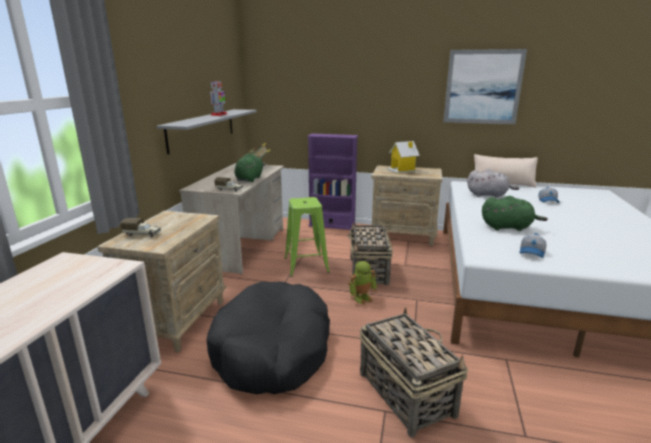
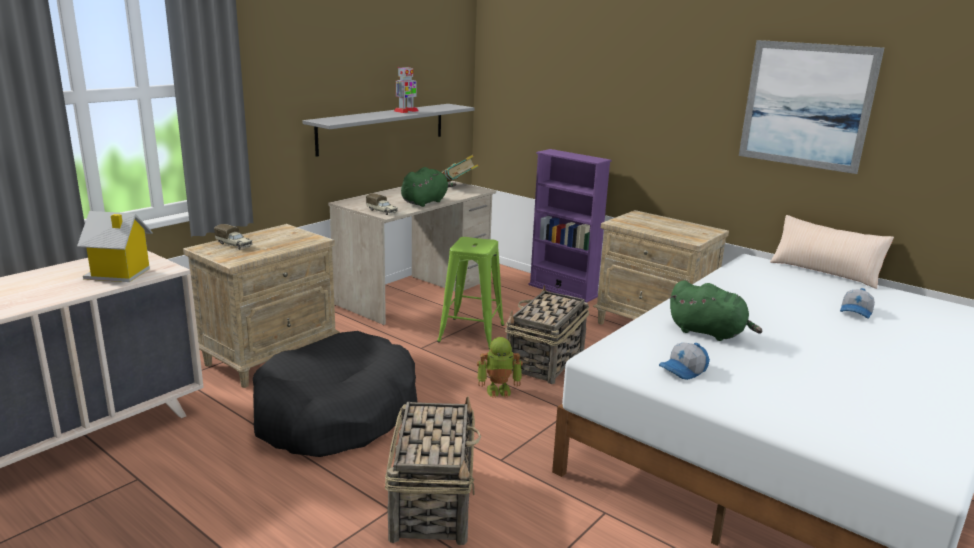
camera: 25 degrees right, 0 degrees up
toy house [388,141,420,174] -> toy house moved to [77,211,153,282]
grey plush toy [467,169,519,198] -> none

